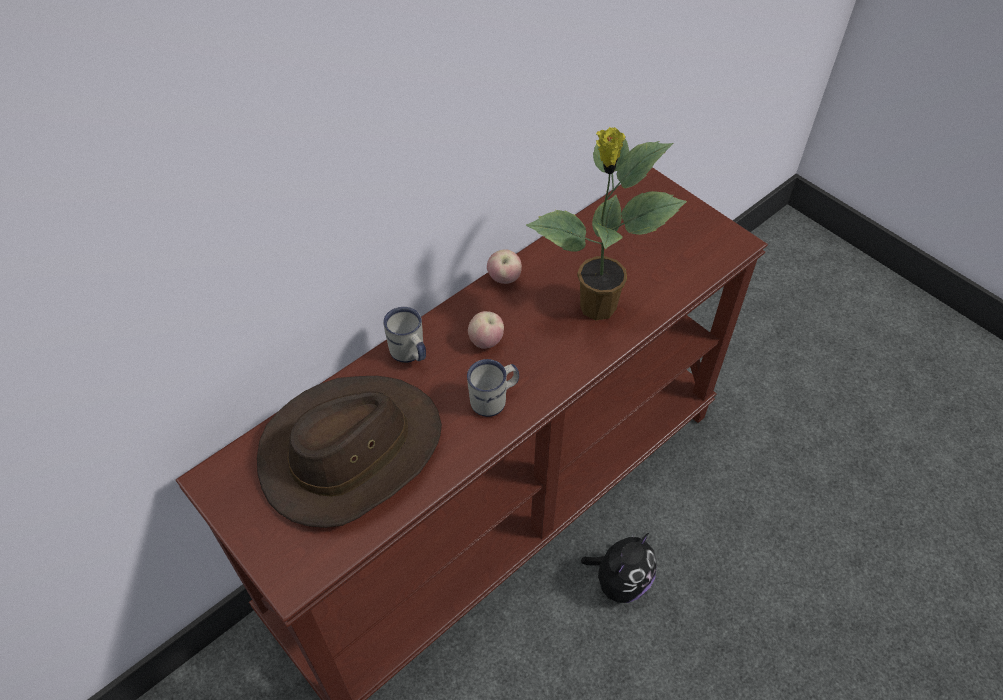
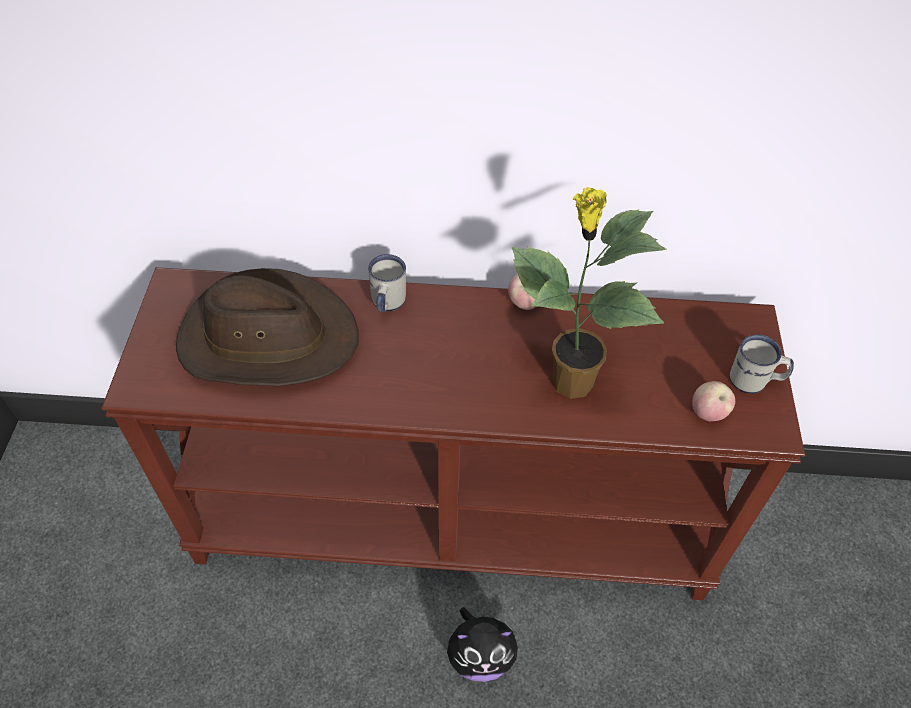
camera: 45 degrees right, 0 degrees up
white mug [467,359,519,417] -> white mug moved to [730,335,794,394]
apple [468,311,504,349] -> apple moved to [692,381,735,421]

